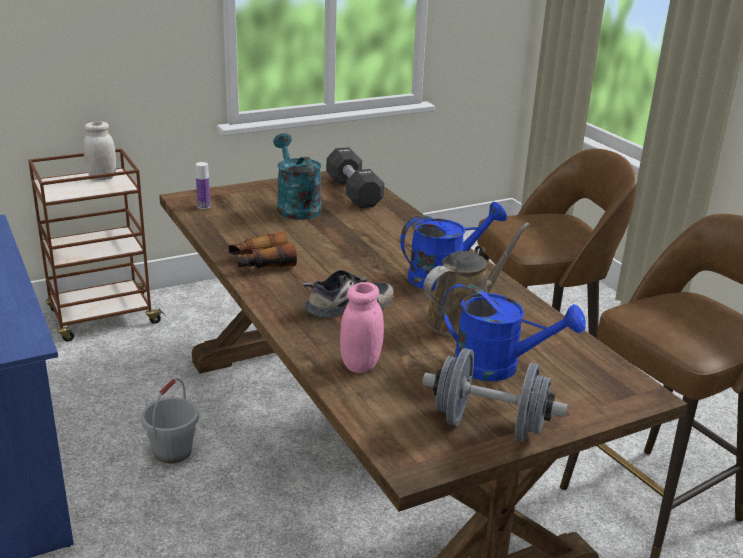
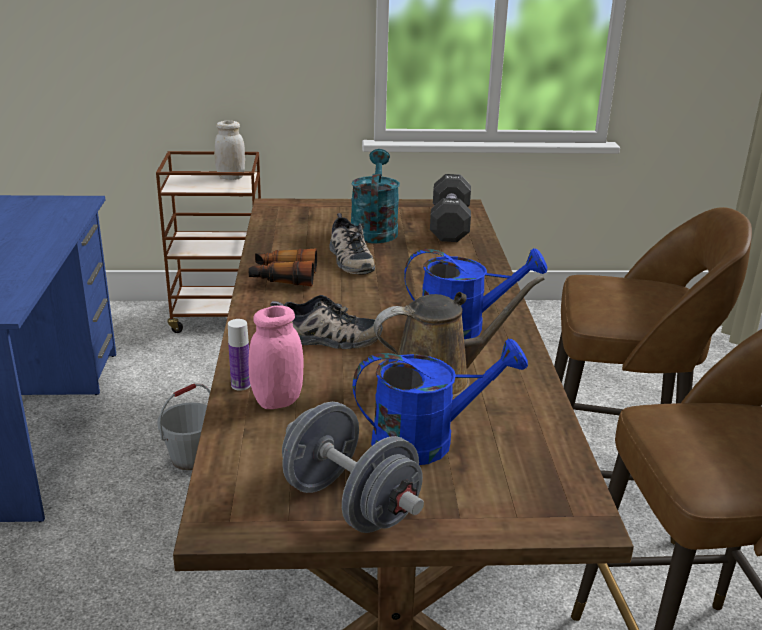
camera: 25 degrees right, 0 degrees up
bottle [196,162,210,209] -> bottle moved to [228,319,251,391]
blue watering can [442,283,586,381] -> blue watering can turned 60 degrees counterclockwise [353,339,528,465]
none -> shoe [330,213,375,275]

